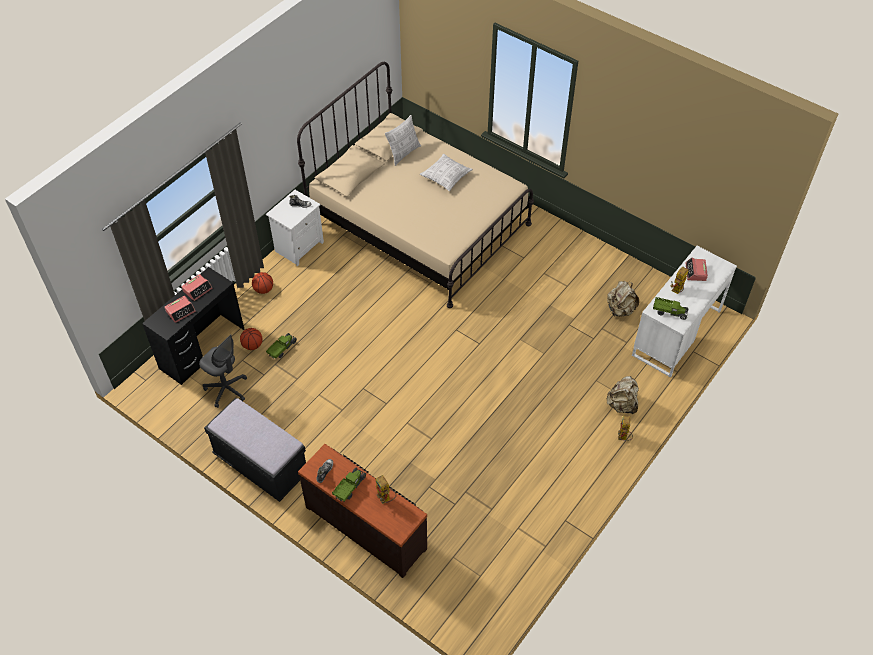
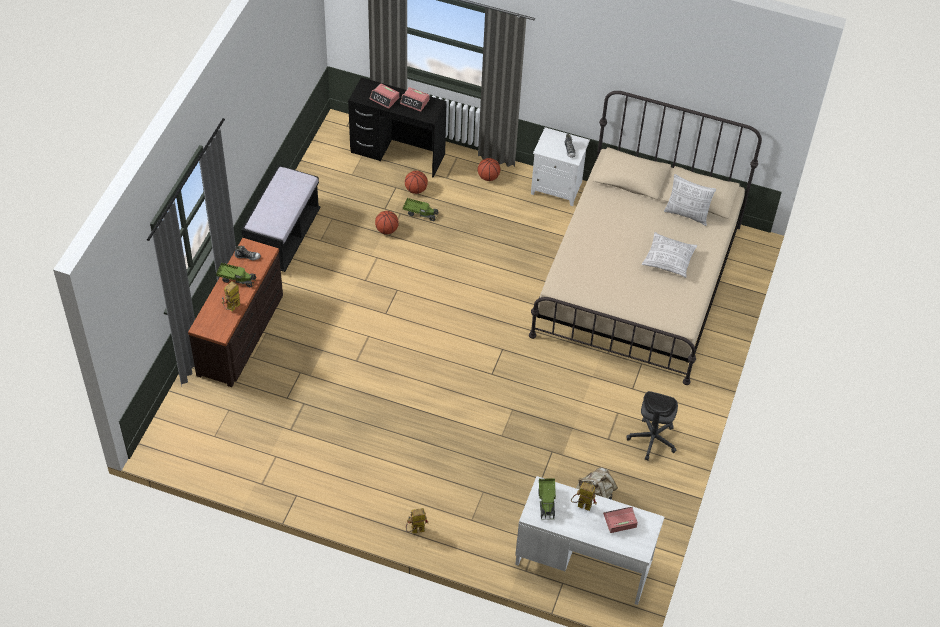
camera: 70 degrees right, 0 degrees up
grey office chair [199,335,247,408] -> grey office chair moved to [626,391,678,461]
beige backpack [606,376,639,415] -> none
none -> basketball [375,211,399,234]

